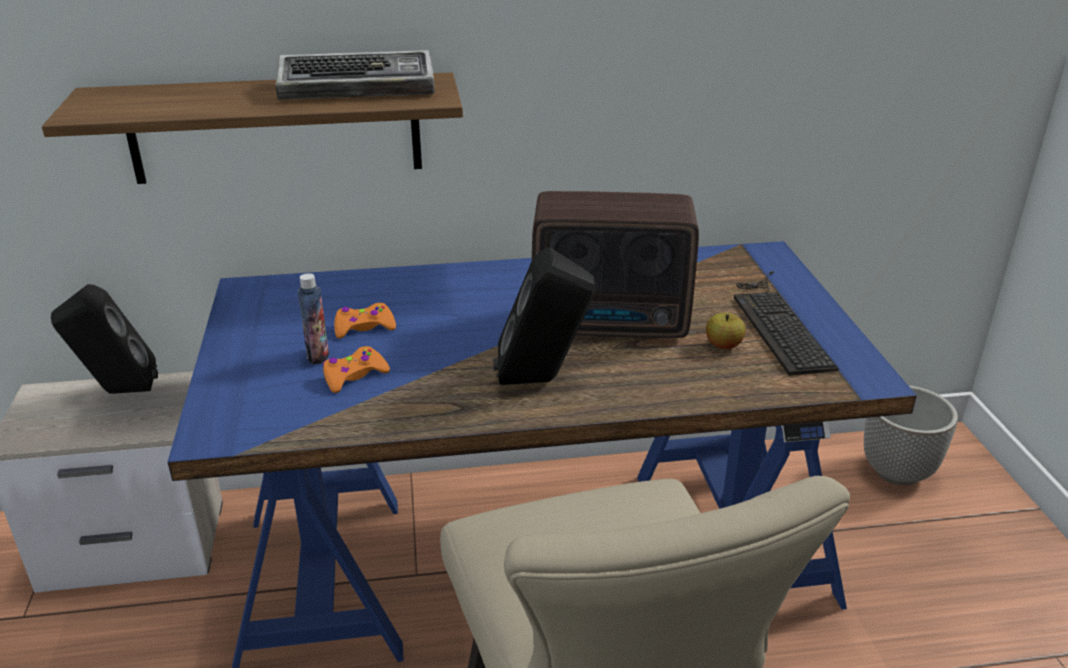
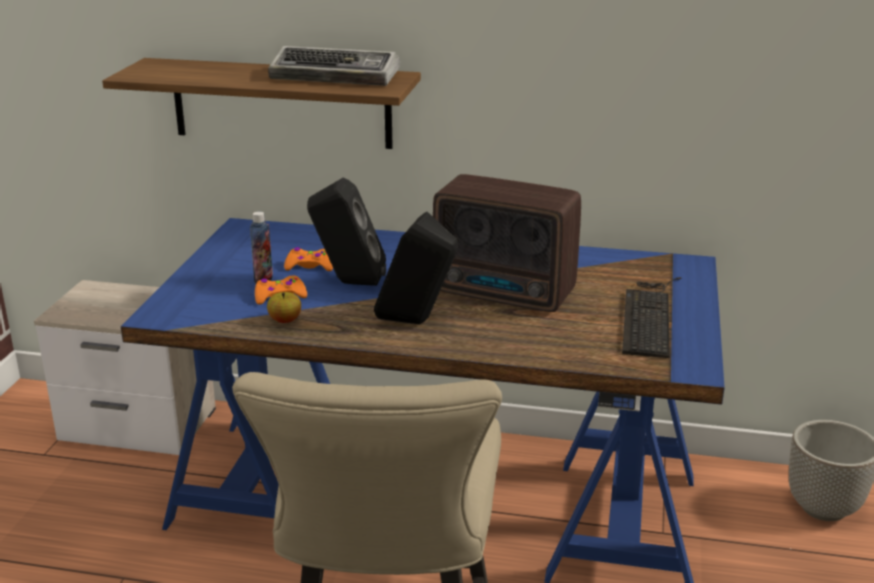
camera: 20 degrees right, 5 degrees down
black speaker [51,284,158,394] -> black speaker moved to [307,178,386,286]
apple [706,313,746,349] -> apple moved to [267,292,301,323]

